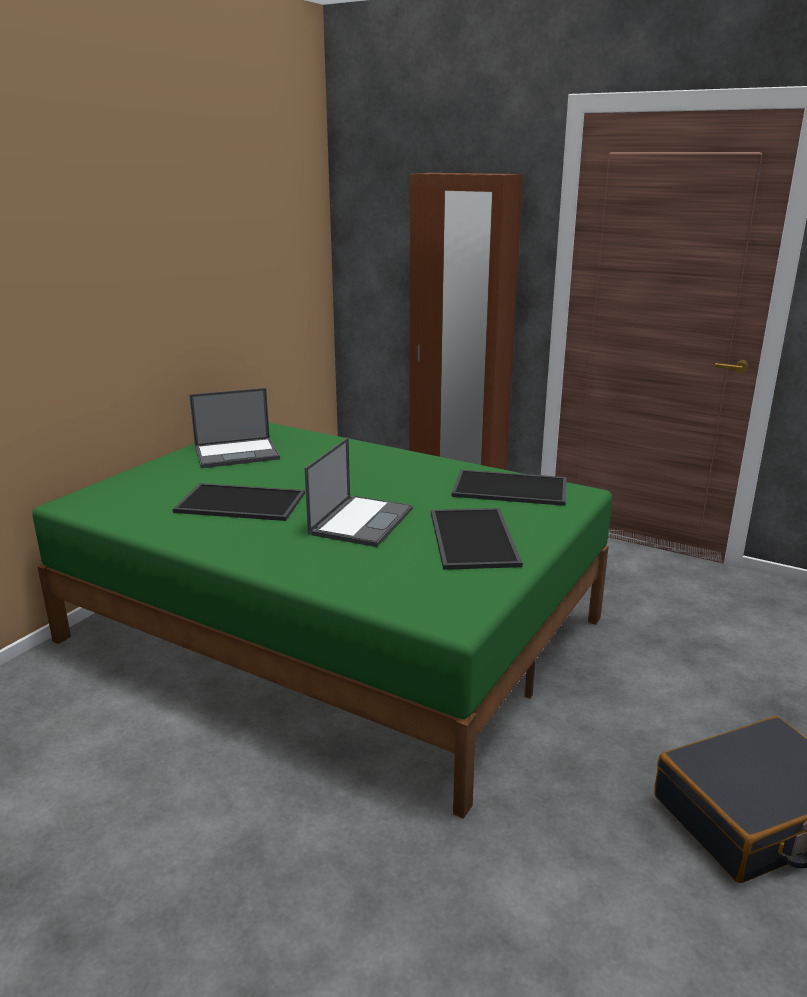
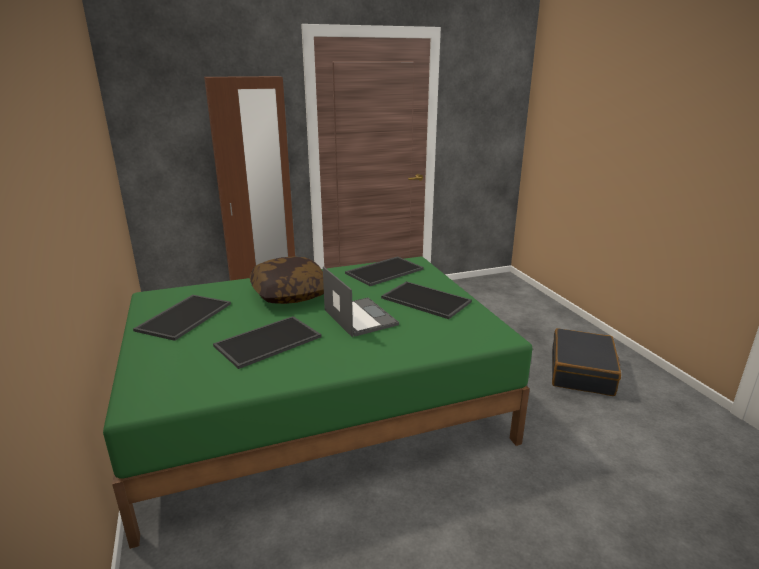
camera: 50 degrees left, 0 degrees up
laptop [189,388,280,468] -> tray [133,295,231,341]
none -> pillow [250,257,324,304]

